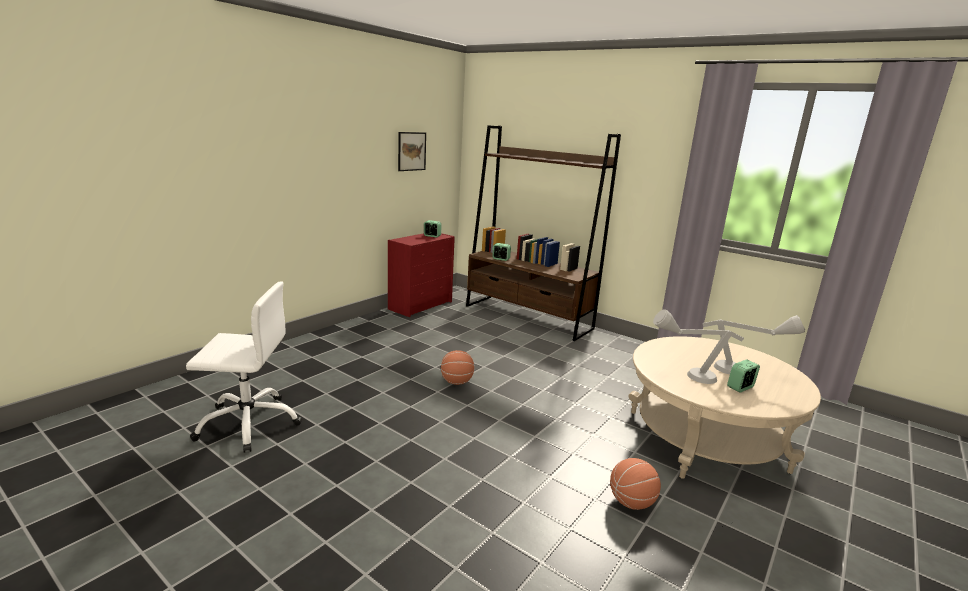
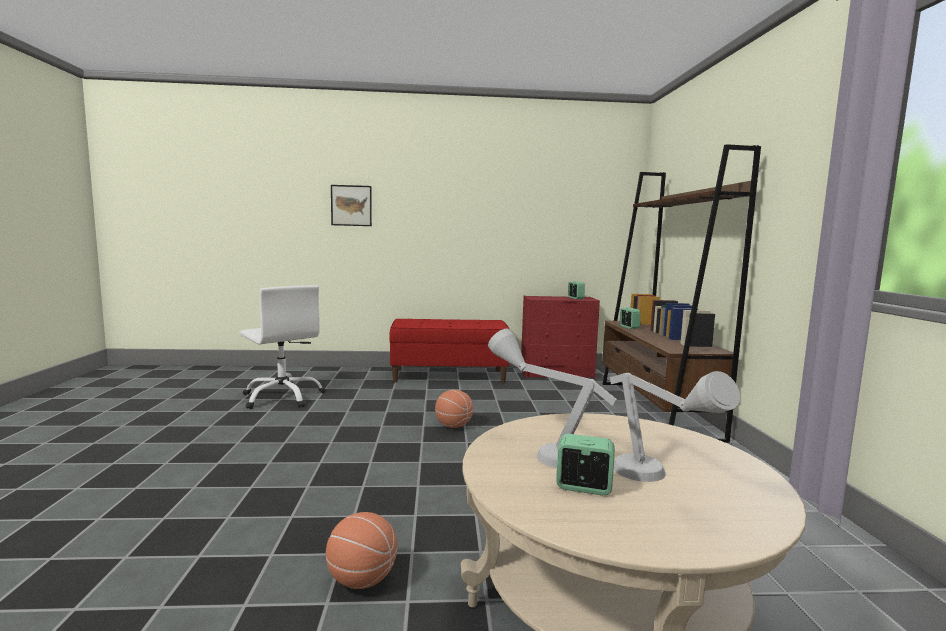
camera: 50 degrees right, 10 degrees down
picture [398,132,426,171] -> picture moved to [331,185,372,226]
none -> red bench [389,319,510,383]

